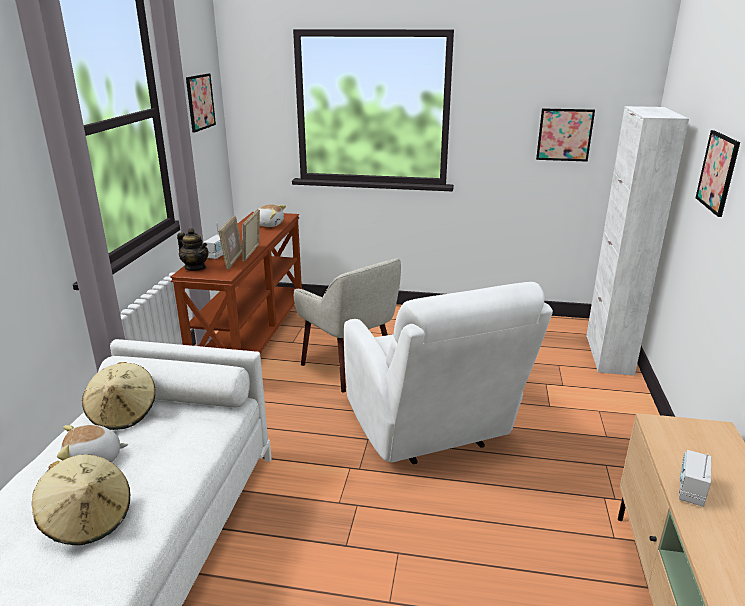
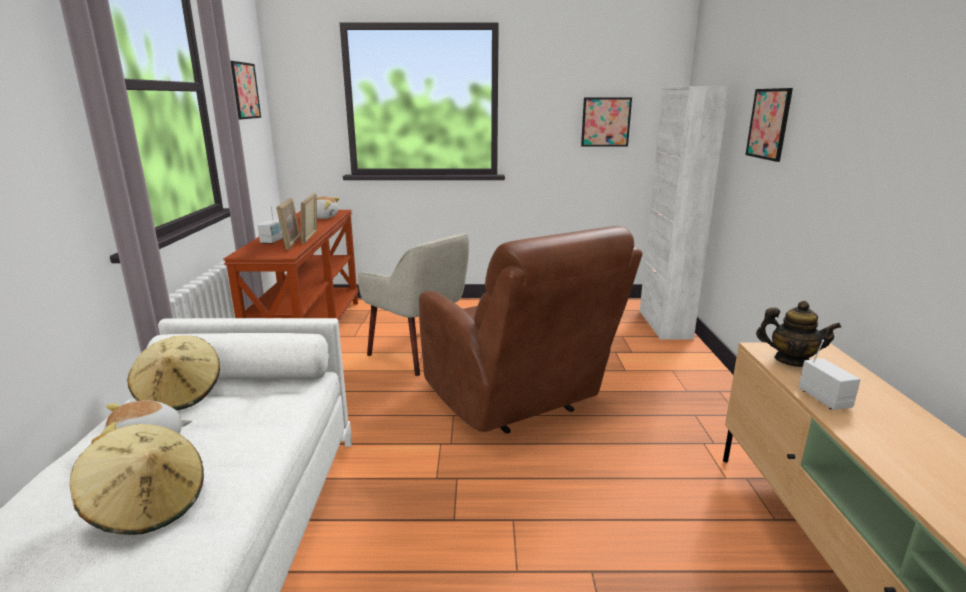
camera: 10 degrees left, 5 degrees down
teapot [177,228,209,271] -> teapot moved to [756,301,842,367]
white armchair [344,282,553,464] -> brown armchair [419,226,643,433]
radio [679,450,711,507] -> radio turned 150 degrees clockwise [799,339,861,410]

